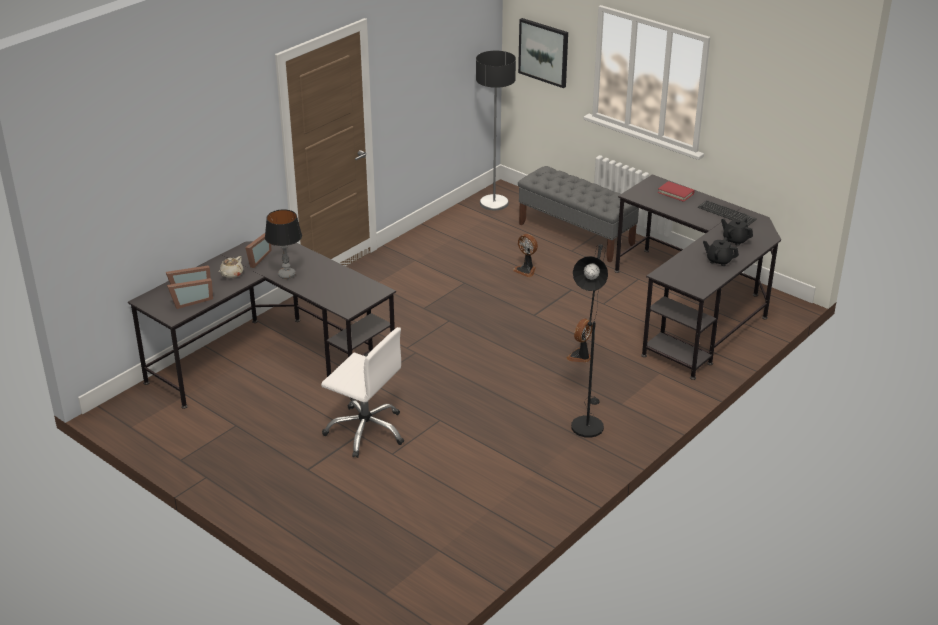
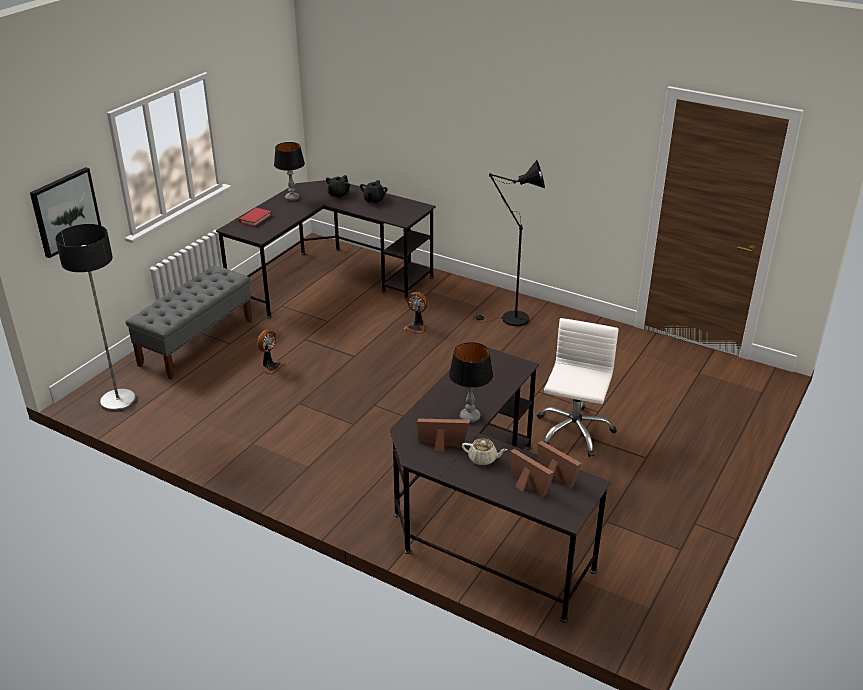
camera: 100 degrees left, 0 degrees up
keyboard [698,200,757,226] -> table lamp [274,142,305,201]

